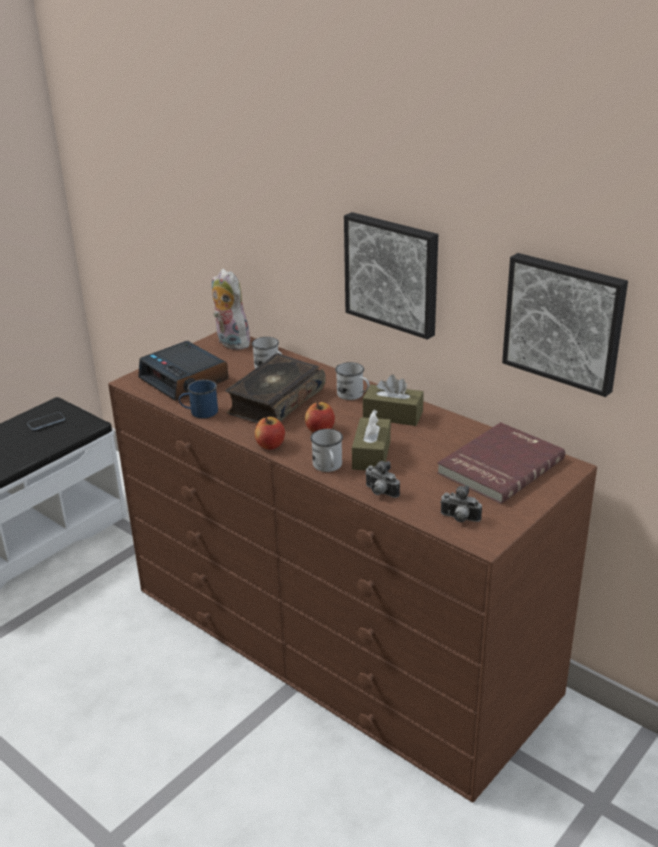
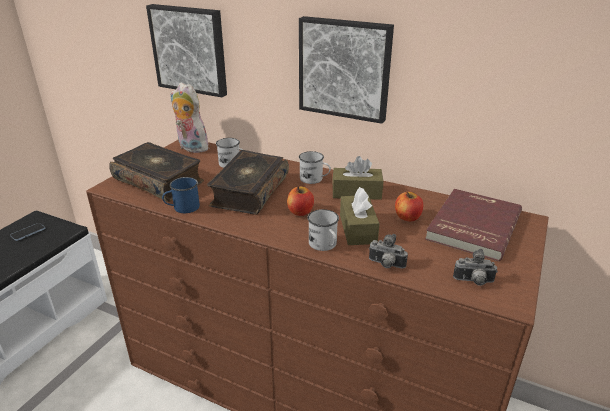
camera: 15 degrees left, 0 degrees up
alarm clock [138,341,228,401] -> book [109,142,204,202]
apple [255,417,285,450] -> apple moved to [395,192,423,221]
picture [502,253,628,397] -> picture moved to [146,4,227,97]

